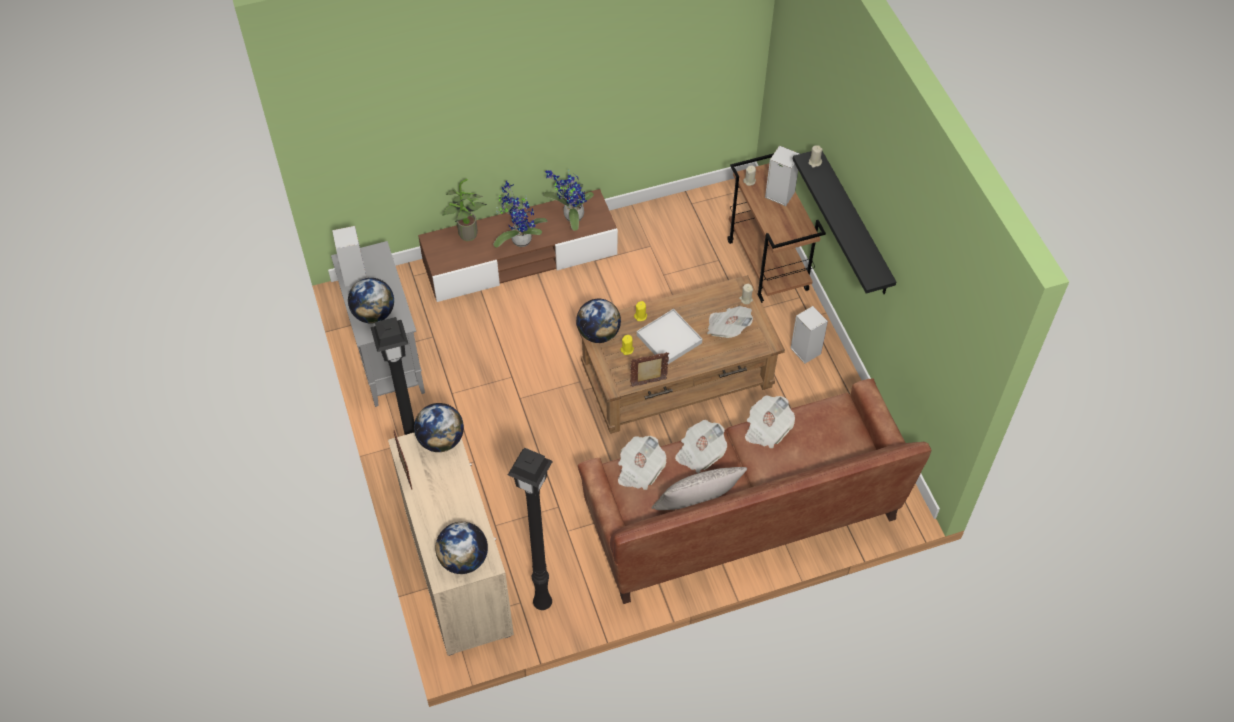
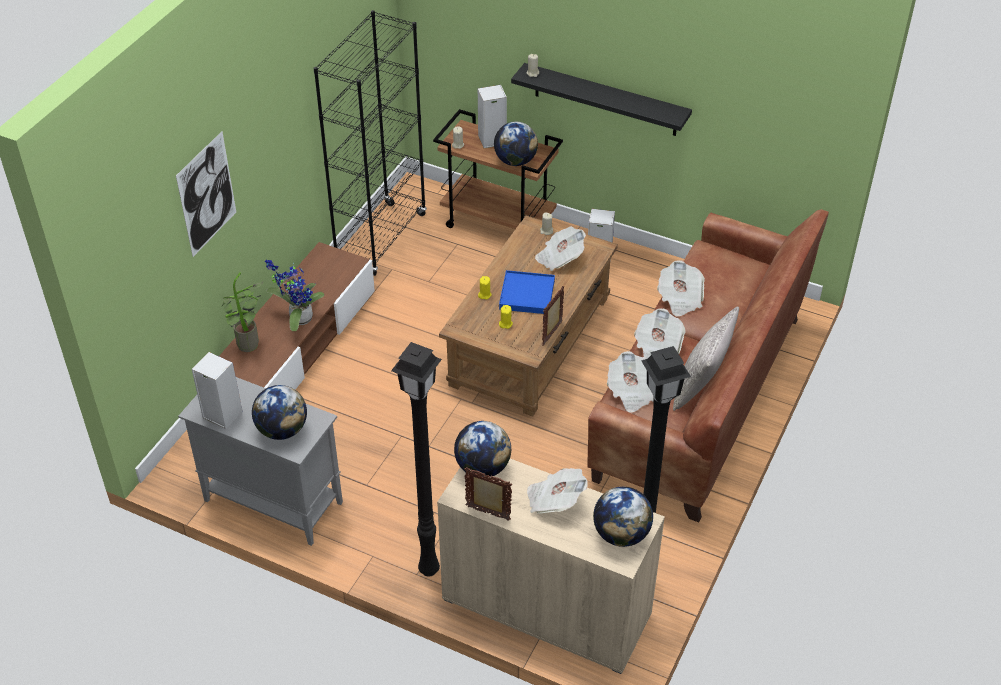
camera: 45 degrees left, 10 degrees down
potted plant [543,170,594,231] -> none
globe [576,299,621,343] -> globe moved to [494,122,538,166]
white tray [637,309,702,364] -> blue tray [499,270,555,314]
none -> picture [176,132,236,257]
none -> black bookcase [314,10,427,276]
none -> newspaper [527,468,588,513]

